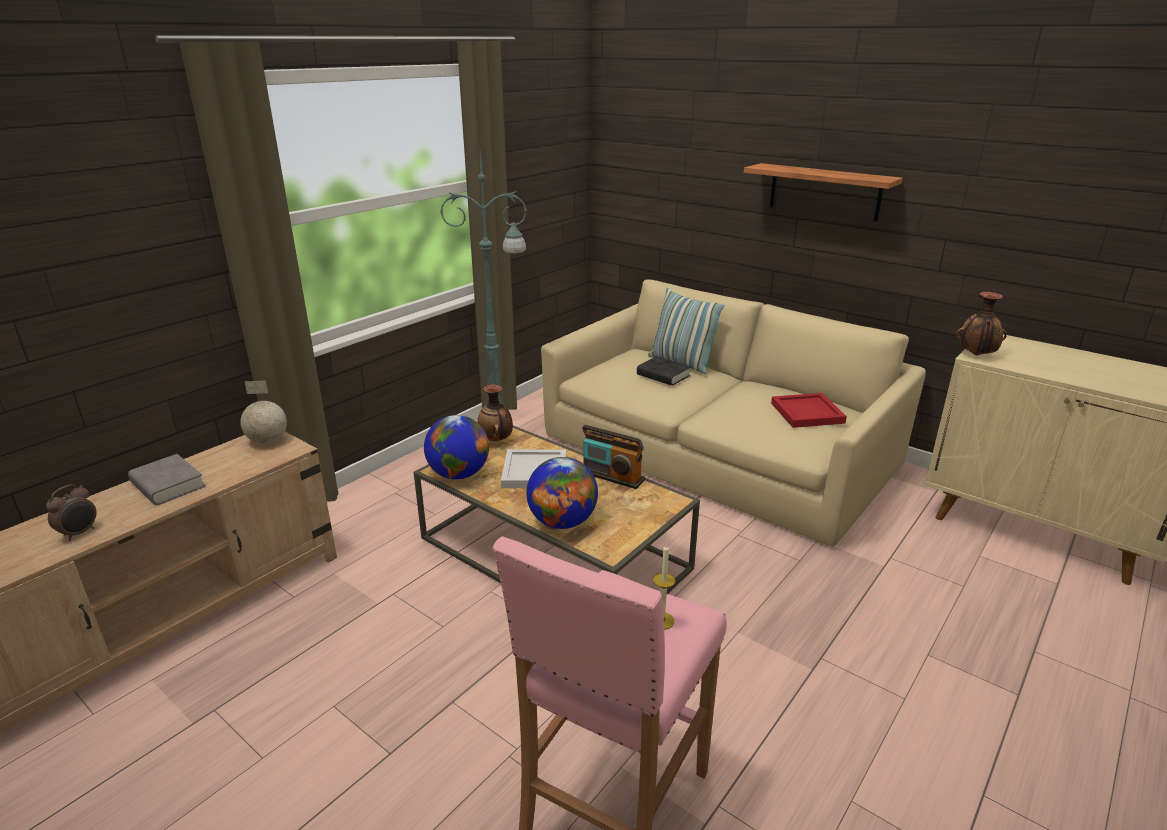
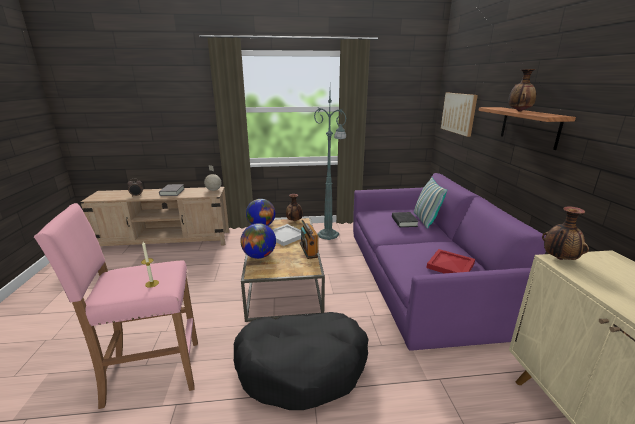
camera: 45 degrees right, 5 degrees down
beige sofa [541,280,926,547] -> purple sofa [353,173,546,351]
none -> black dog bed [234,312,369,410]
none -> picture [441,93,478,137]
none -> vase [508,69,536,112]

